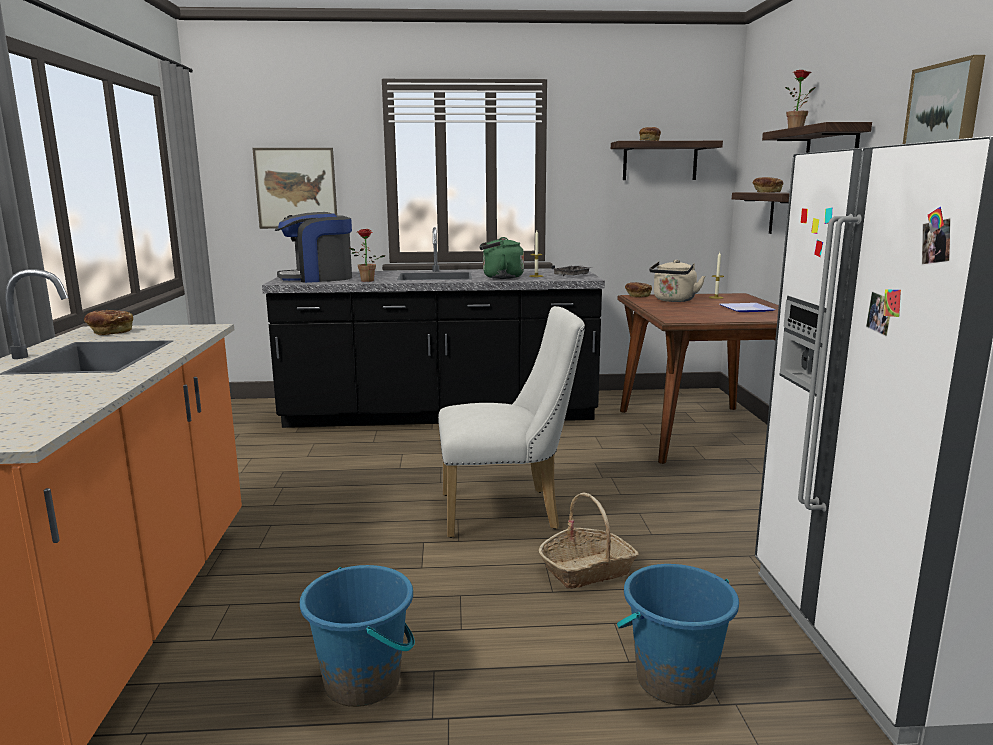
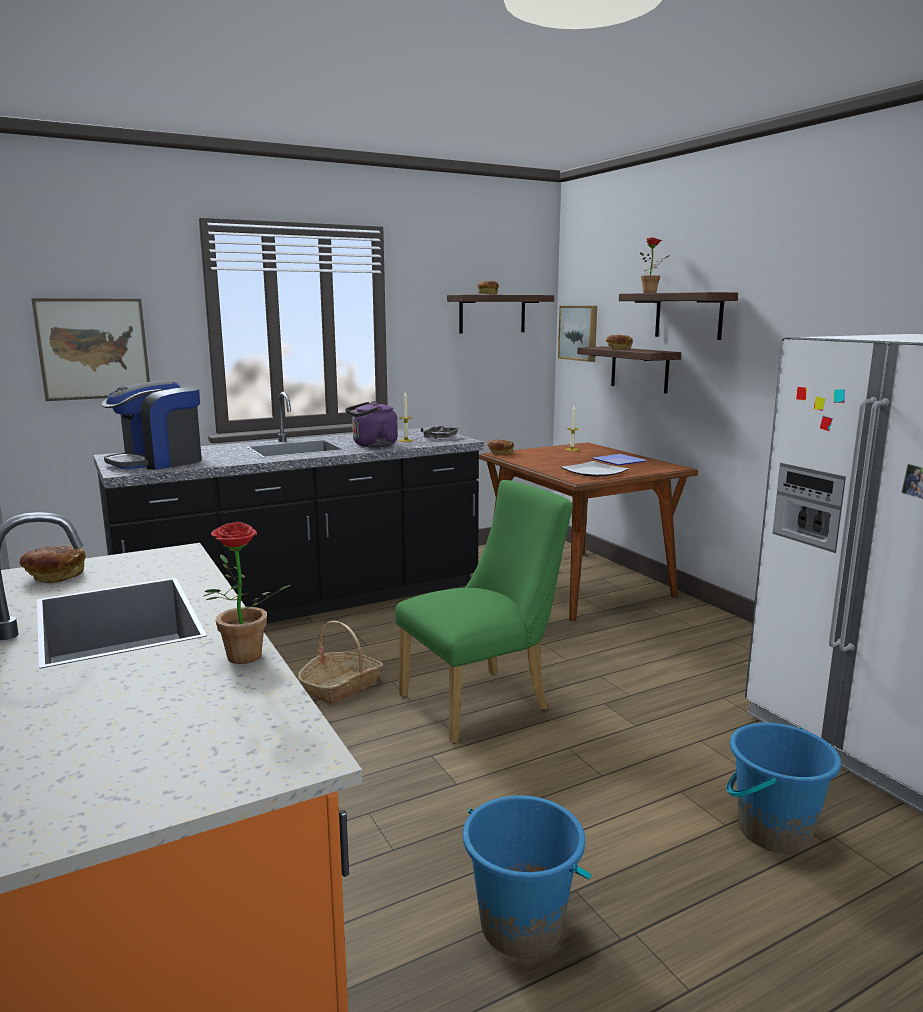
camera: 25 degrees left, 0 degrees up
potted plant [349,229,386,282] -> potted plant moved to [202,522,291,664]
white chair [438,306,585,538] -> green chair [395,480,573,744]
green kettle [479,237,524,279] -> purple kettle [345,401,398,447]
basket [539,492,639,589] -> basket moved to [298,621,383,704]
beige kettle [649,260,705,302] -> none
picture [903,55,985,144] -> picture moved to [558,306,597,362]
none -> plate [561,461,629,477]

